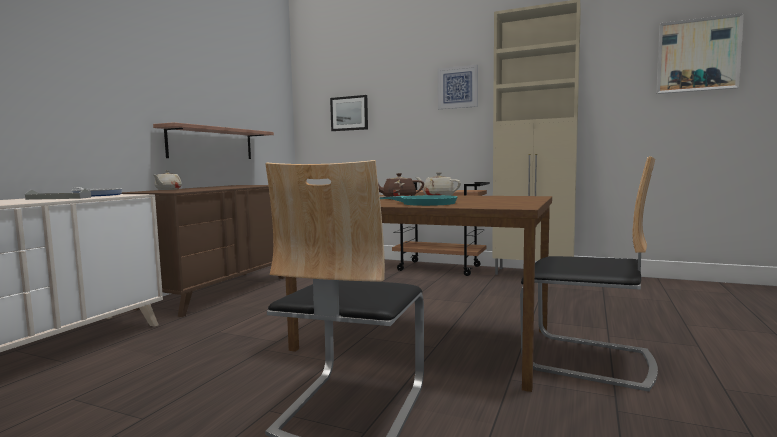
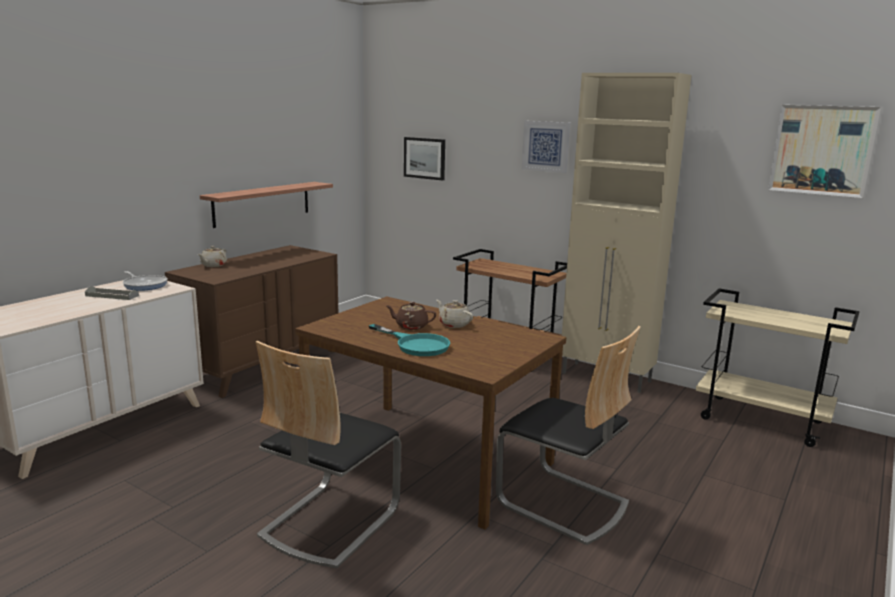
camera: 10 degrees right, 10 degrees up
none -> beige cart [696,288,860,447]

